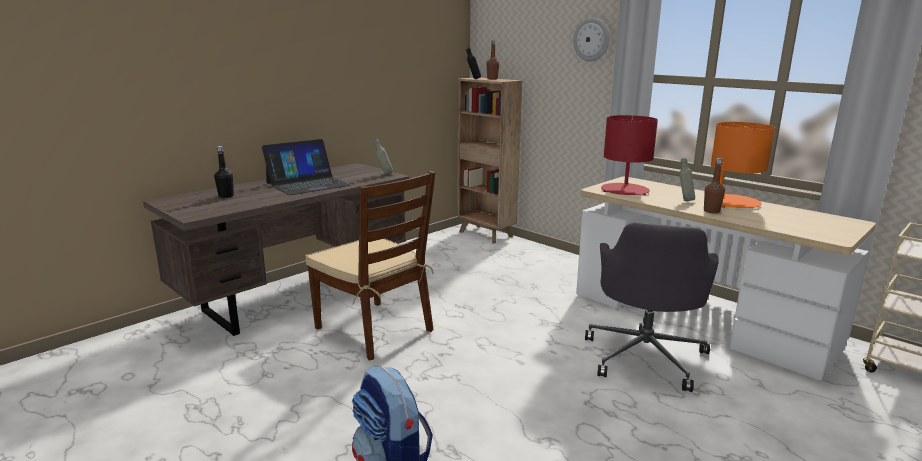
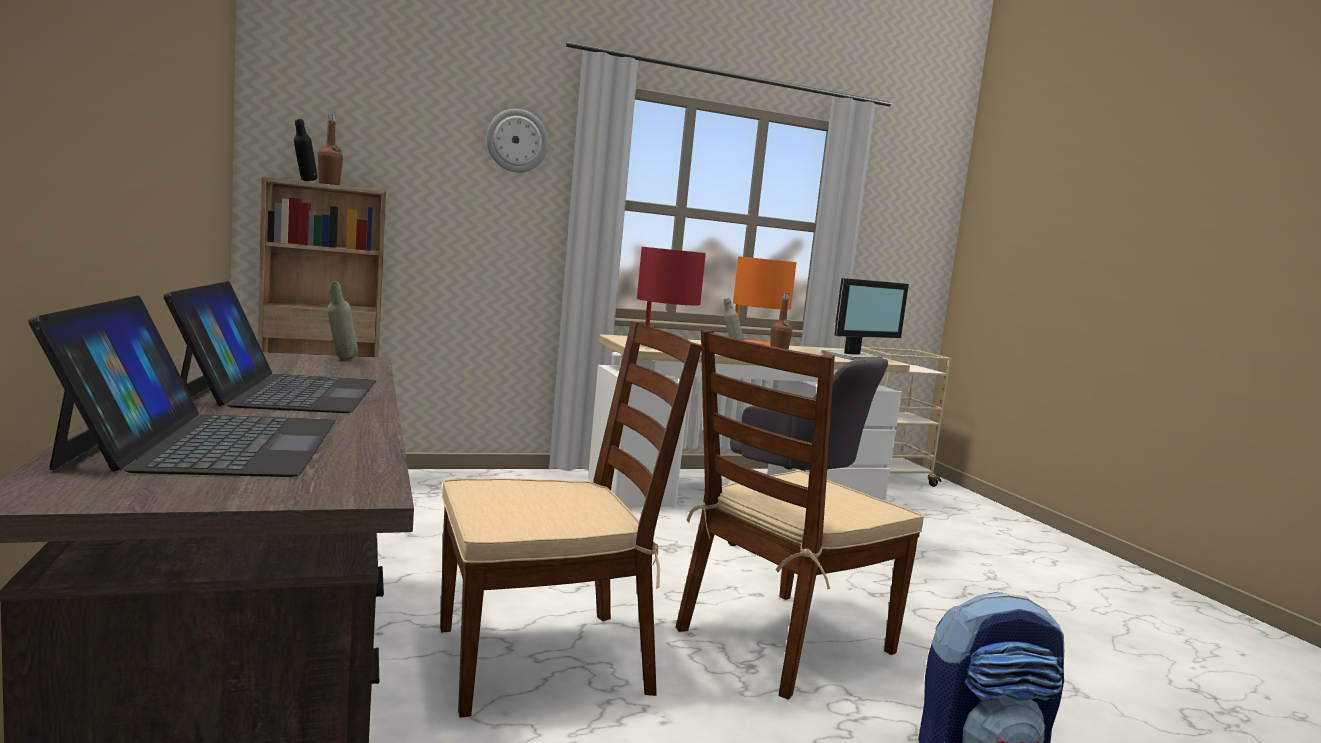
camera: 65 degrees left, 10 degrees down
black bottle [214,146,234,198] -> laptop [28,296,336,477]
none -> brown chair [676,330,924,700]
none -> monitor [821,278,909,360]

